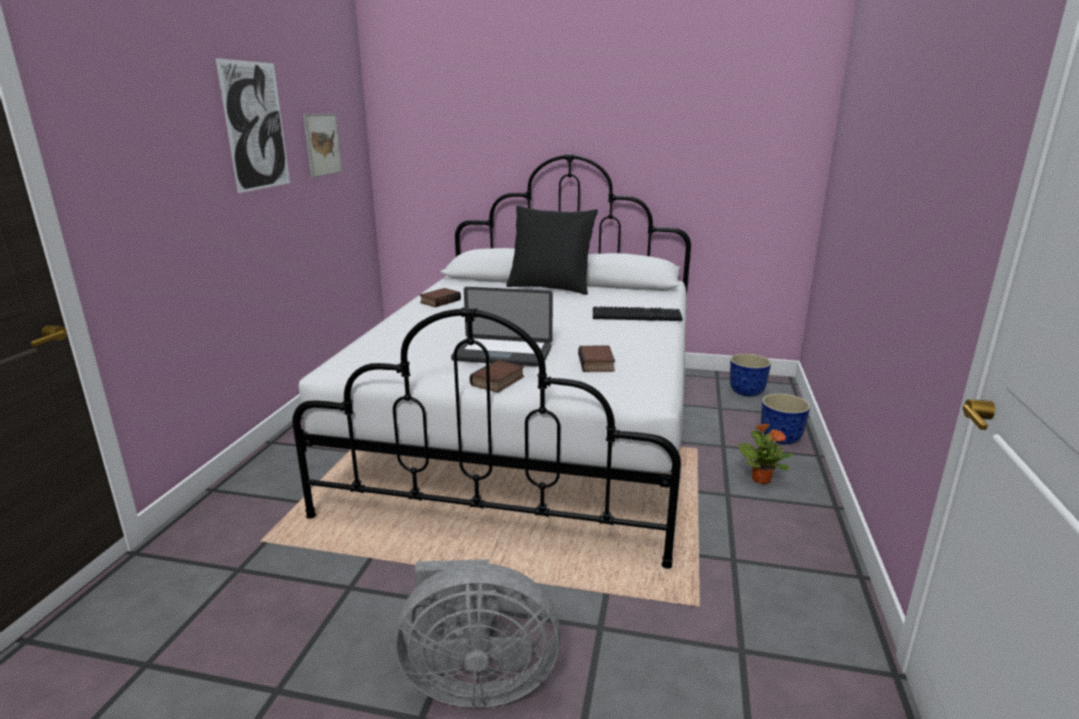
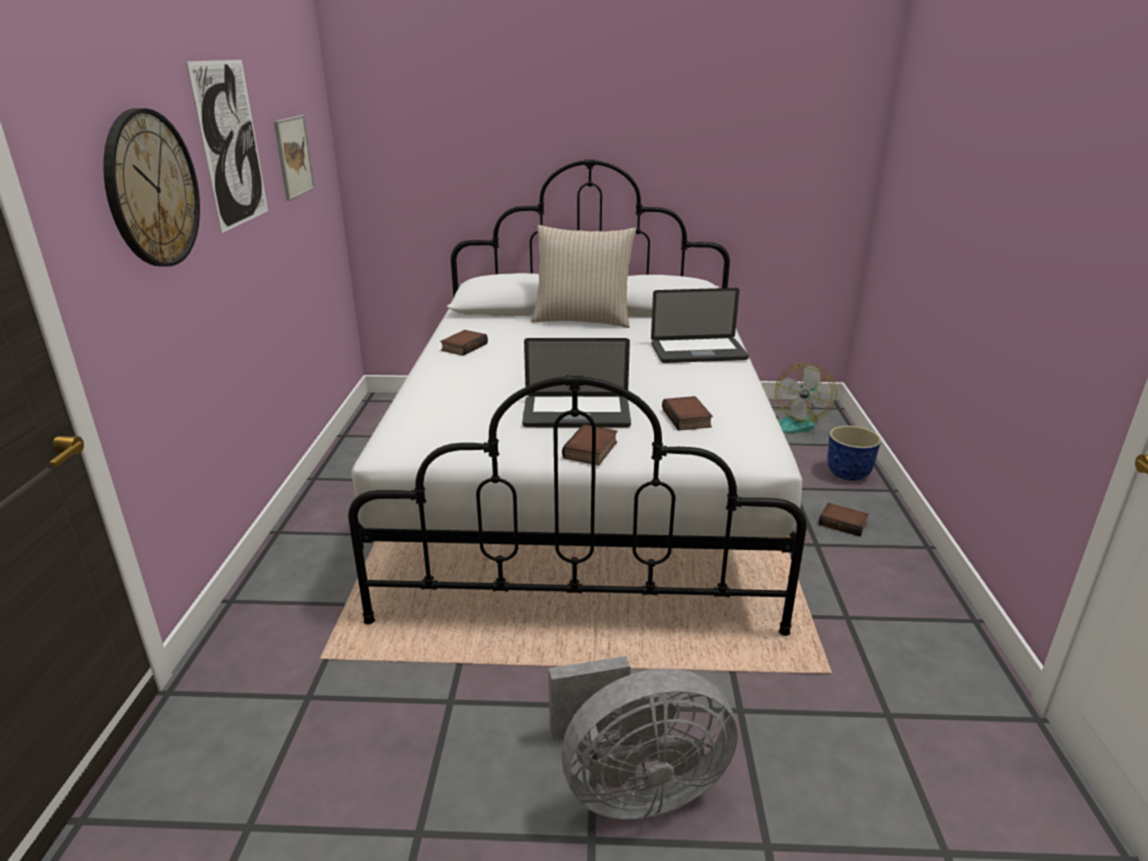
camera: 10 degrees left, 5 degrees up
black pillow [506,206,598,295] -> beige pillow [531,225,636,328]
keyboard [593,306,682,321] -> laptop [651,288,749,363]
planter [730,354,771,396] -> fan [773,363,837,433]
potted plant [737,423,794,484] -> book [819,503,869,537]
none -> wall clock [103,108,200,267]

